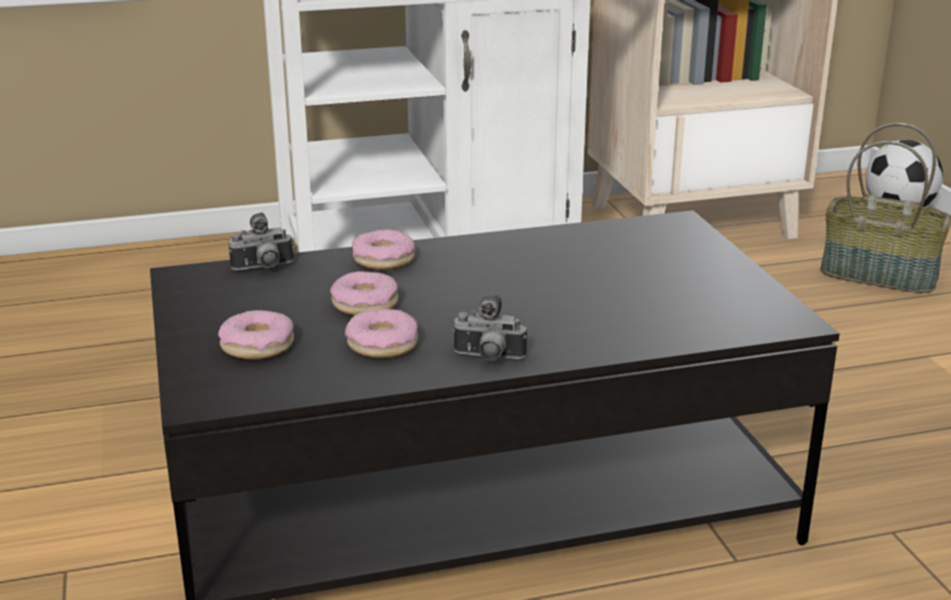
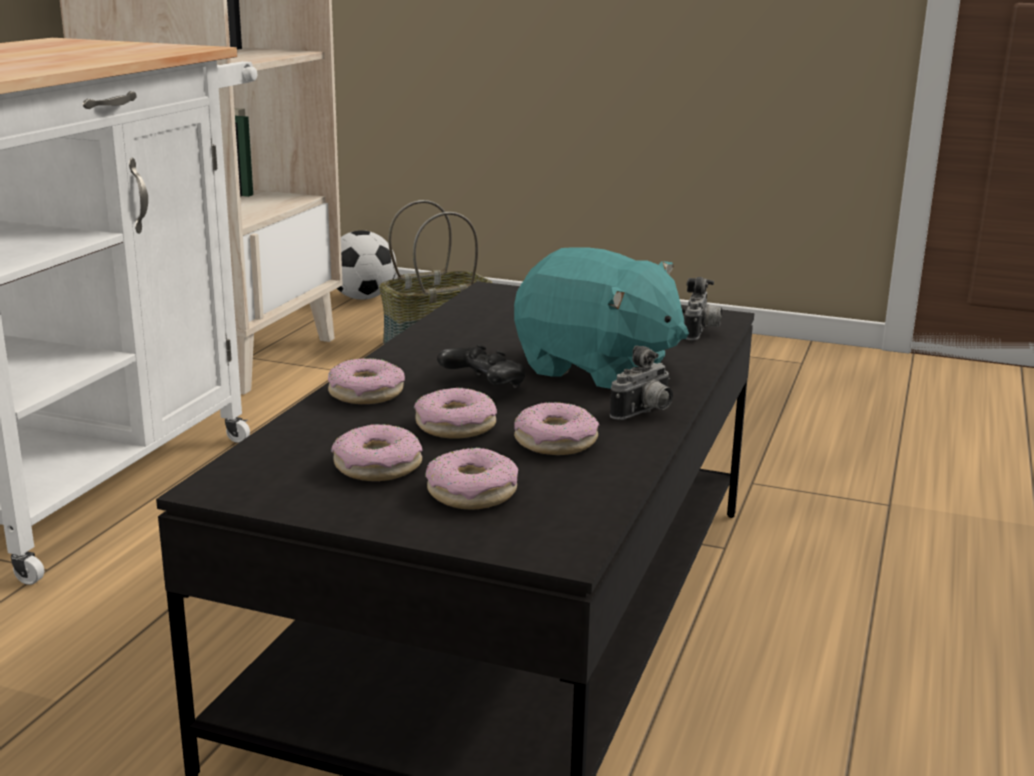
camera: 55 degrees left, 5 degrees down
camera [228,213,294,271] -> camera moved to [684,277,722,341]
none -> donut [331,424,422,481]
none -> black game controller [437,344,525,388]
none -> turquoise plush toy [514,247,689,389]

